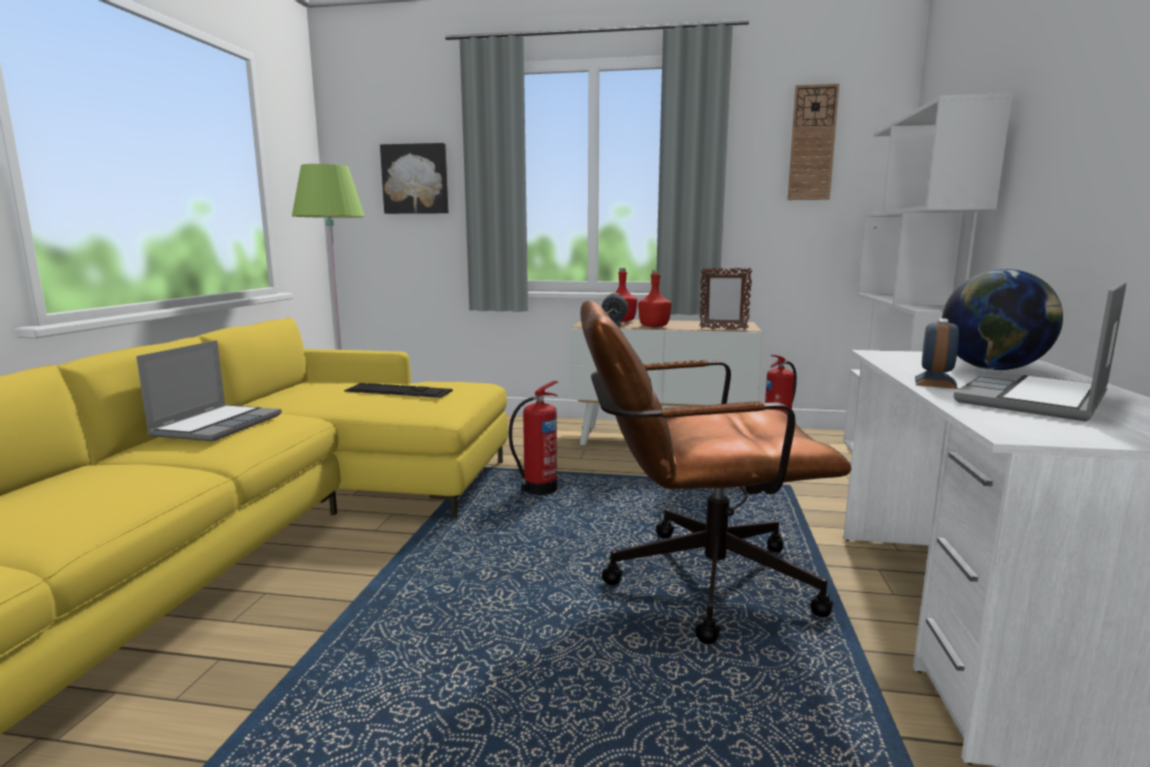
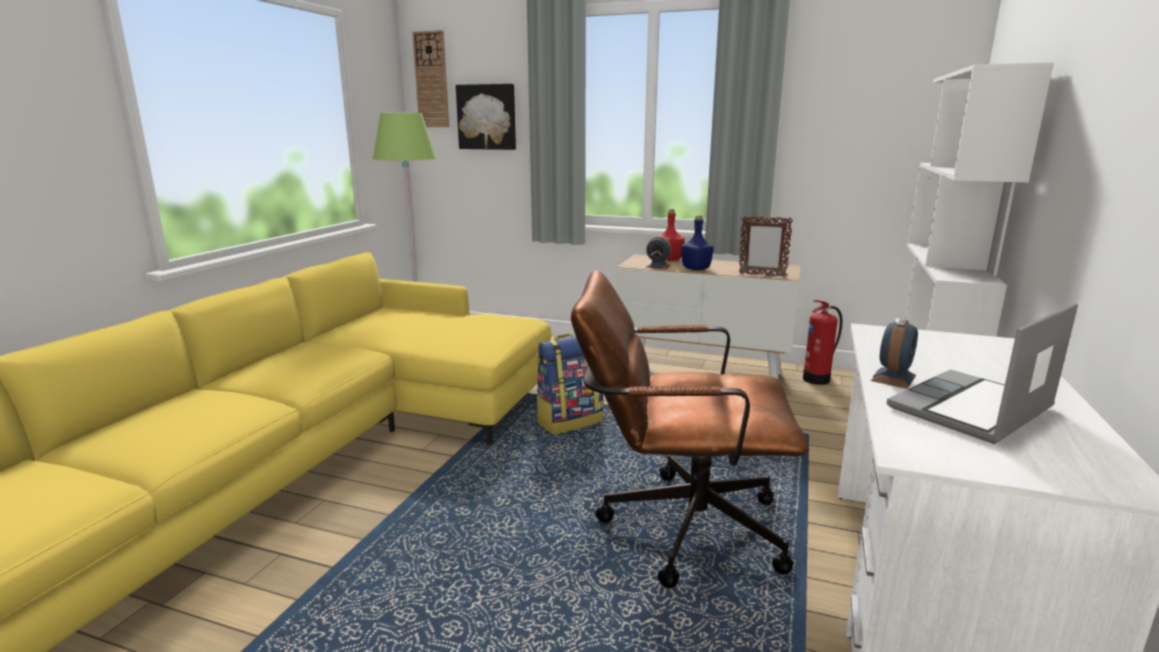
camera: 10 degrees right, 5 degrees up
laptop [136,340,282,442] -> none
keyboard [344,383,453,398] -> none
fire extinguisher [509,381,558,495] -> backpack [536,334,604,434]
red bottle [638,270,672,327] -> blue bottle [681,215,714,270]
wall clock [787,84,839,200] -> wall clock moved to [412,30,449,127]
globe [942,269,1063,370] -> none

